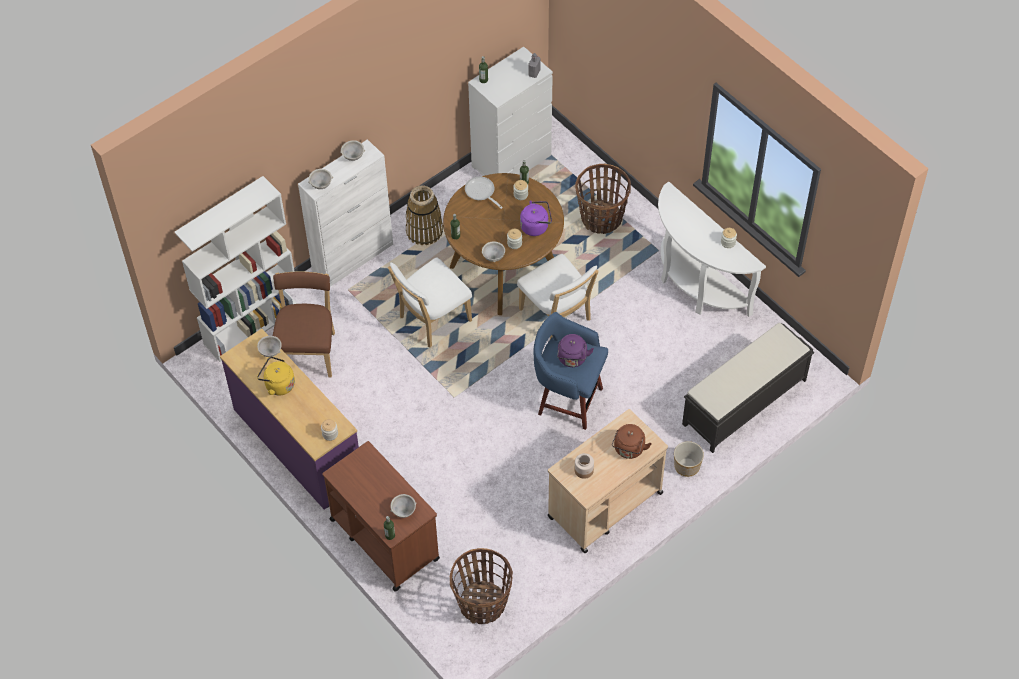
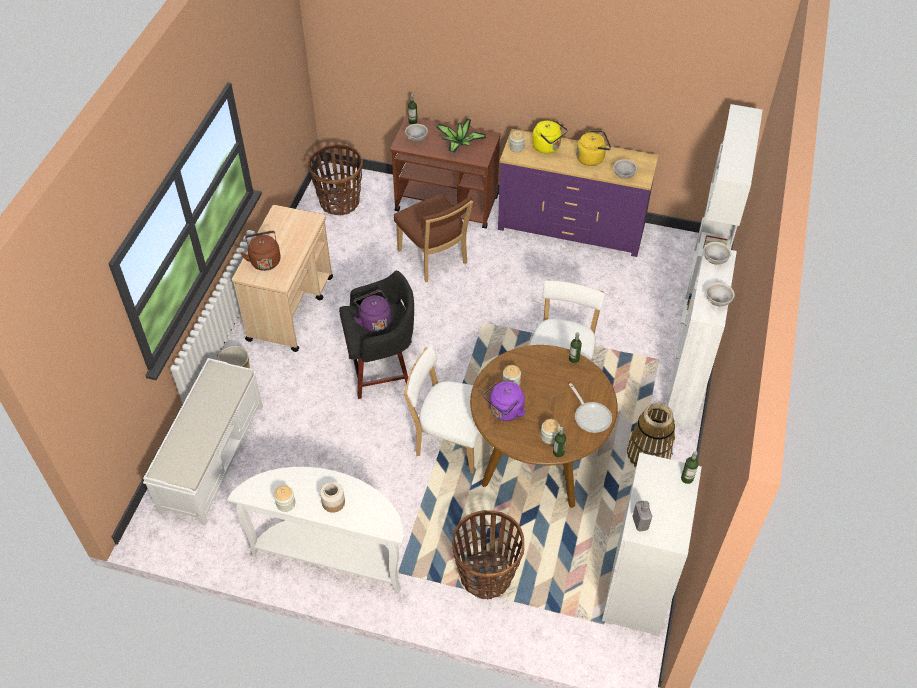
camera: 145 degrees right, 5 degrees down
brown chair [273,272,335,377] -> brown chair moved to [394,194,473,282]
frying pan [465,177,503,209] -> frying pan turned 45 degrees clockwise [569,383,612,433]
grey bowl [482,241,505,262] -> none
blue stool [534,312,608,430] -> black stool [339,271,414,399]
jar [575,453,594,479] -> jar moved to [320,482,345,513]
black bench [682,323,814,453] -> white bench [143,358,263,526]
none -> potted plant [436,119,486,153]
none -> yellow kettle [532,120,568,154]

